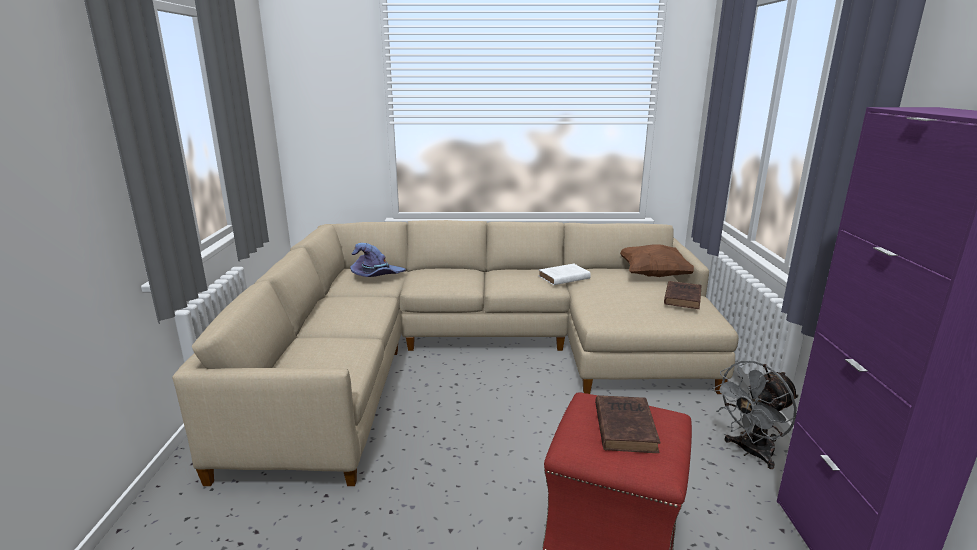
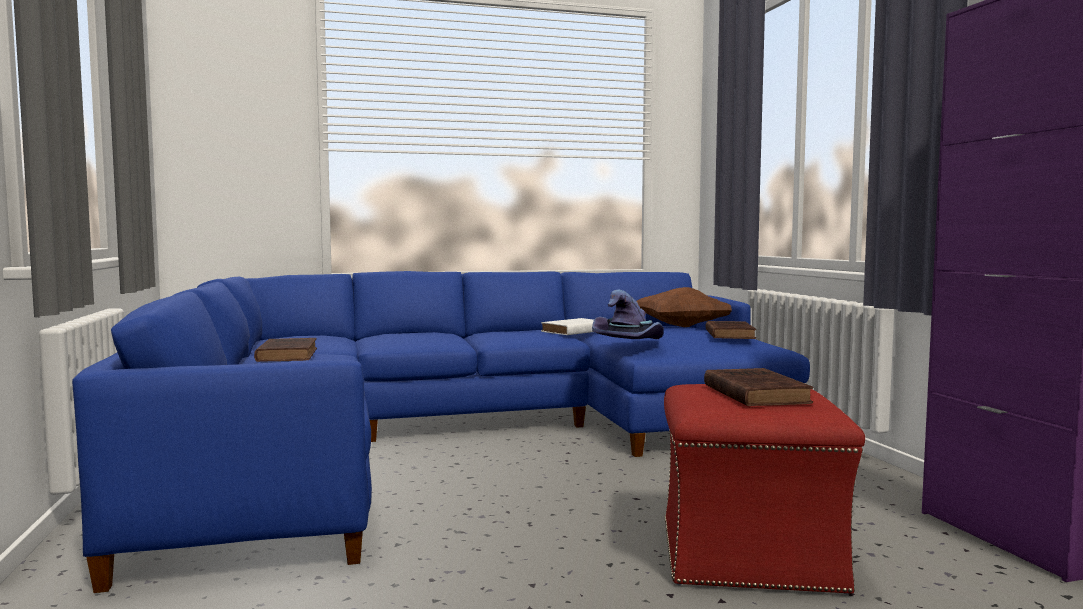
camera: 15 degrees left, 15 degrees down
beige sofa [172,220,739,486] -> blue sofa [72,271,810,593]
purple hat [350,243,406,277] -> purple hat moved to [592,290,664,339]
grey fan [712,361,799,469] -> none
none -> brown book [254,338,317,362]

